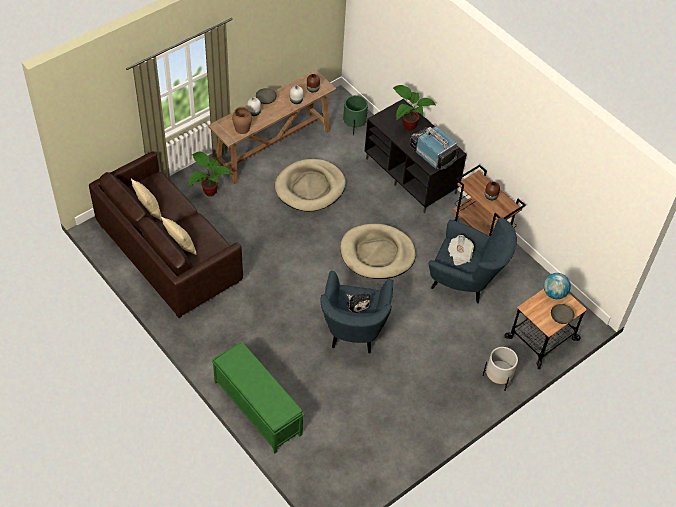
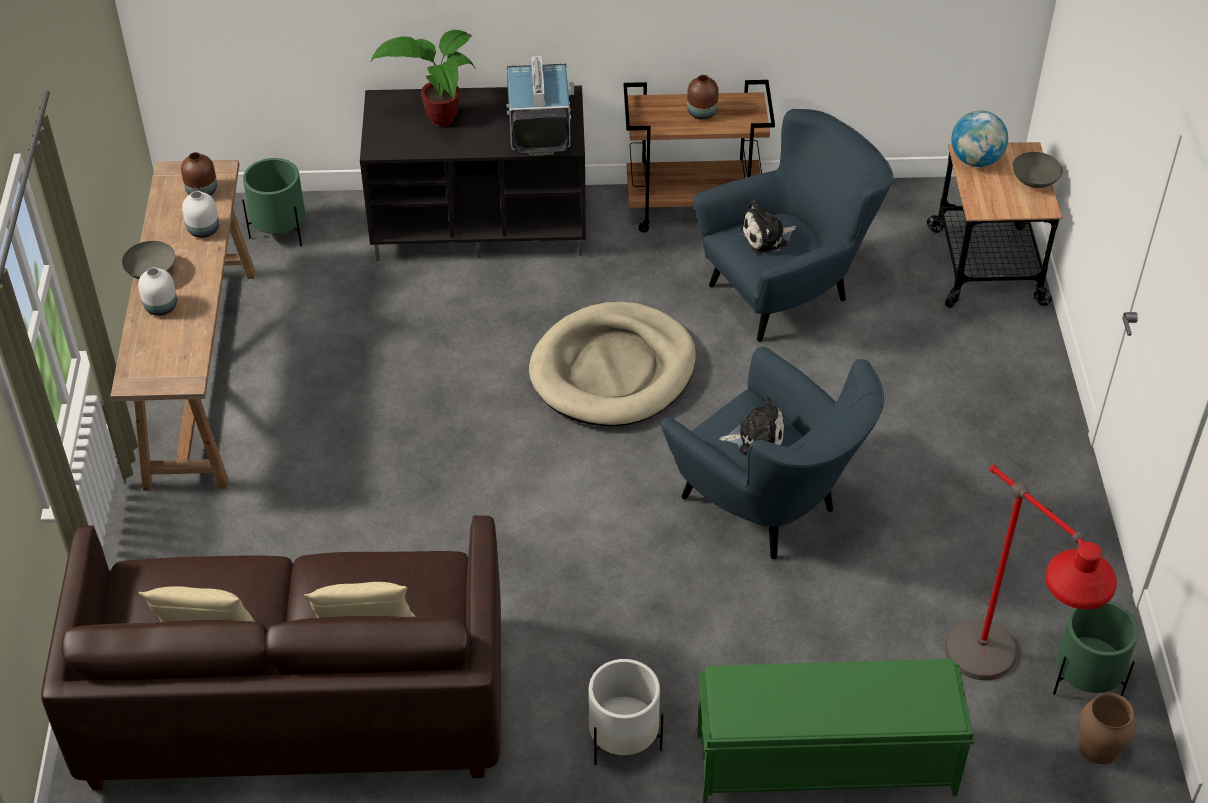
camera: 50 degrees left, 5 degrees down
potted plant [188,152,233,197] -> none
brown vase [232,107,252,134] -> brown vase moved to [1079,693,1136,764]
beige dog bed [275,159,346,212] -> none
television [410,126,459,170] -> television turned 90 degrees clockwise [506,56,574,155]
newspaper [448,235,474,265] -> plush toy [740,200,796,255]
white planter [483,347,518,391] -> white planter moved to [589,659,664,765]
none -> red floor lamp [945,465,1117,680]
none -> green planter [1053,601,1138,696]

